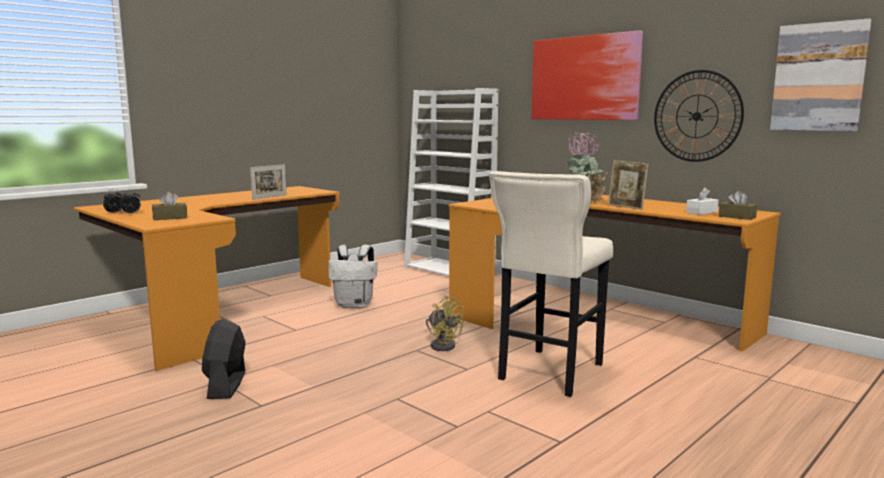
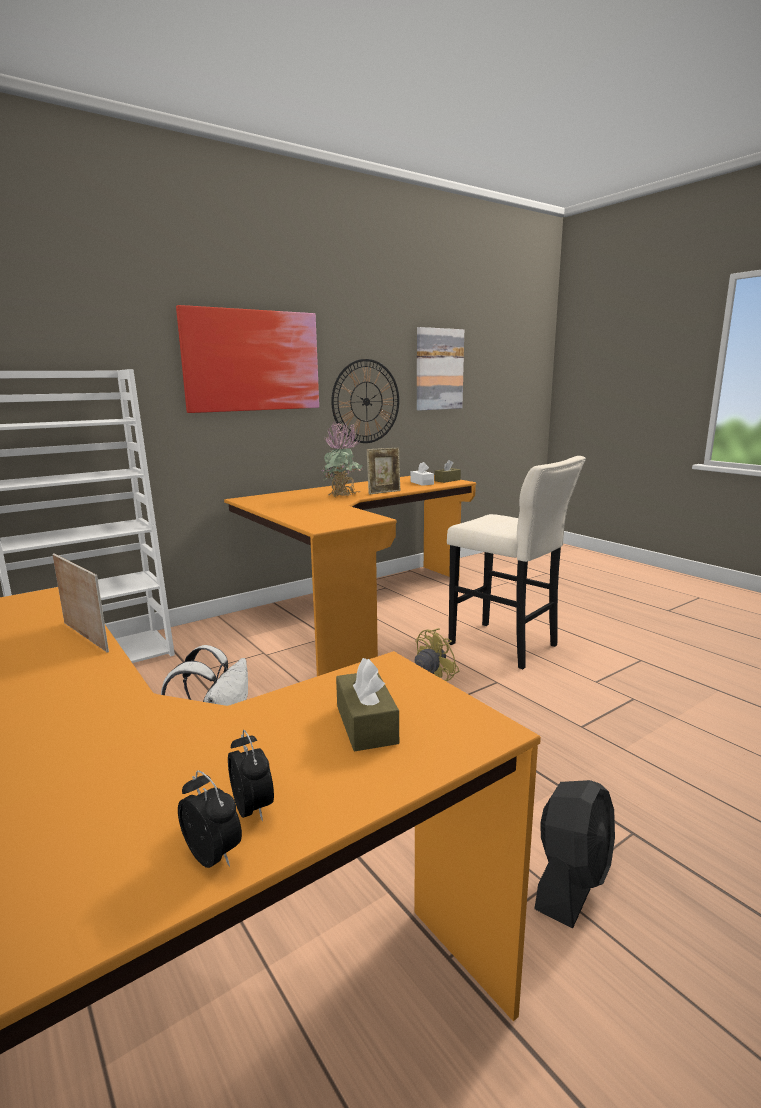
camera: 80 degrees left, 5 degrees up
black fan [202,319,246,399] -> black fan turned 60 degrees counterclockwise [534,780,615,928]

